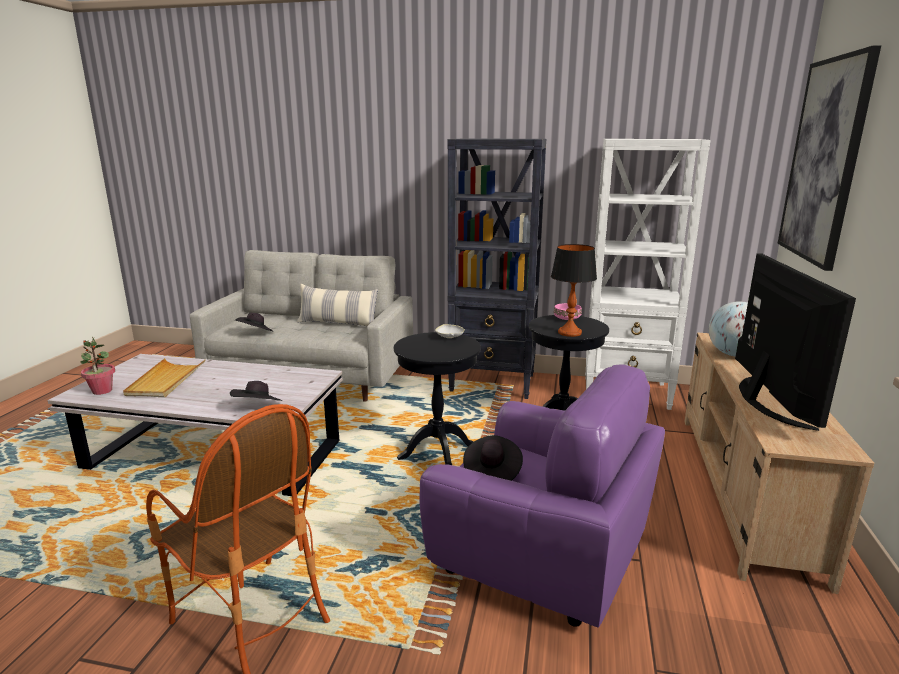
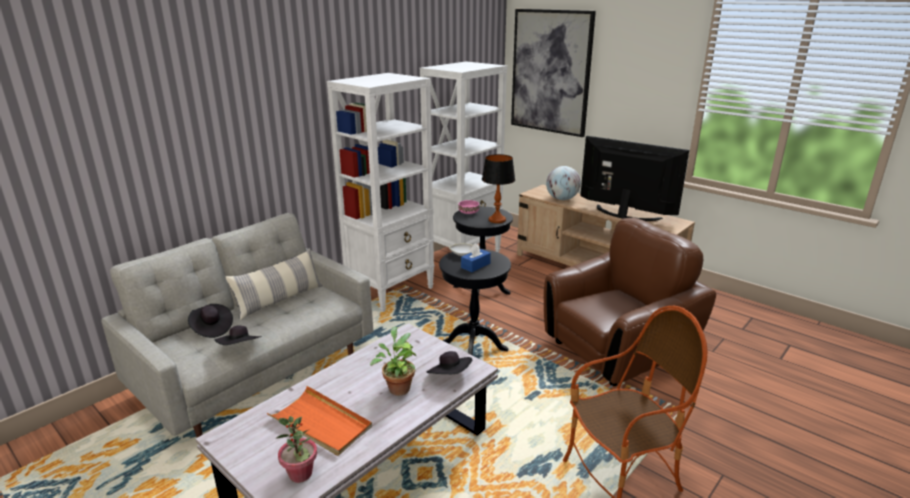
camera: 60 degrees left, 5 degrees up
beige tray [123,358,206,397] -> orange tray [267,386,372,456]
purple armchair [419,364,665,628] -> brown armchair [544,218,716,386]
black bookcase [447,139,546,399] -> white bookcase [327,73,434,312]
black hat [463,435,523,481] -> black hat moved to [188,304,233,338]
none -> potted plant [370,327,416,396]
none -> blue tissue box [461,243,491,272]

